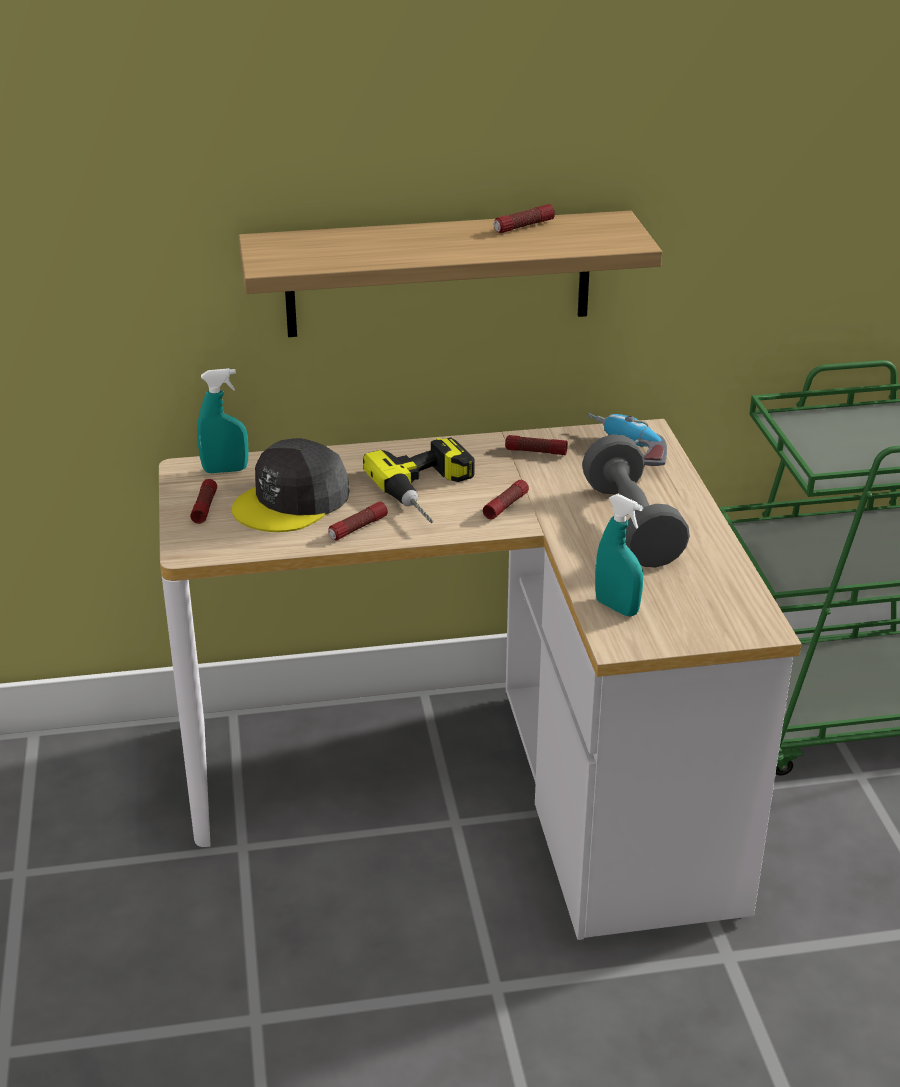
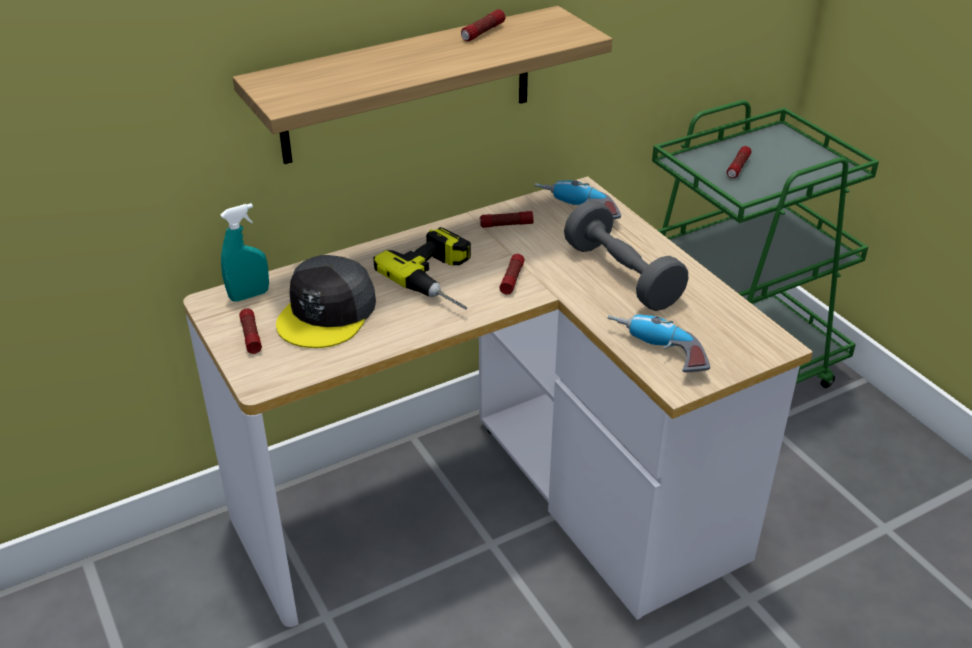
camera: 20 degrees left, 5 degrees up
flashlight [328,501,388,540] -> flashlight moved to [727,146,751,178]
turquoise spray bottle [595,494,643,616] -> power drill [608,315,710,372]

